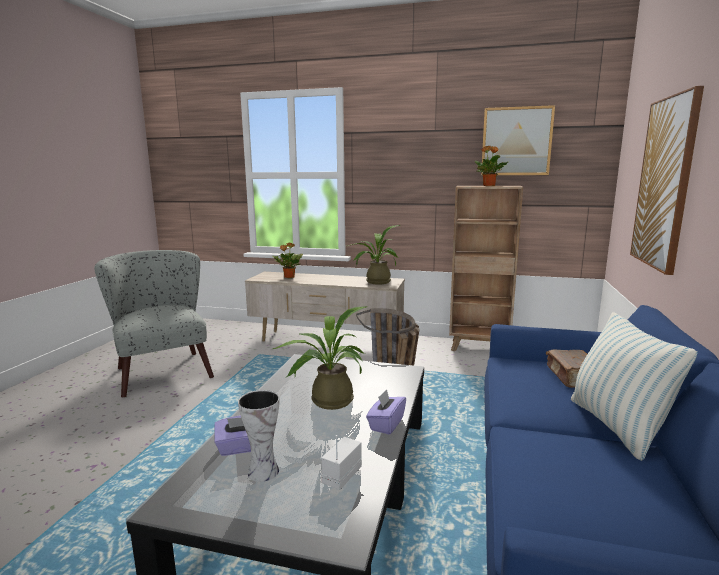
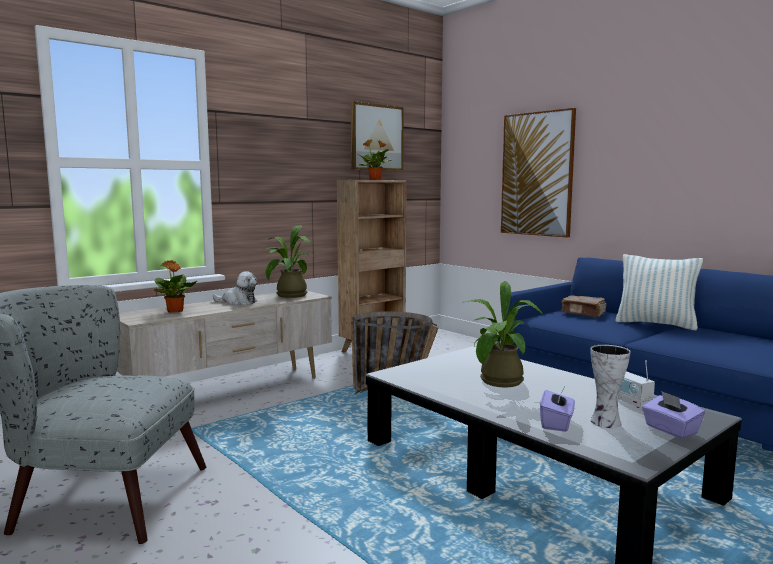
camera: 55 degrees left, 5 degrees down
purple tissue box [366,389,406,435] -> purple tissue box moved to [642,391,705,439]
none -> plush toy [213,271,257,305]

